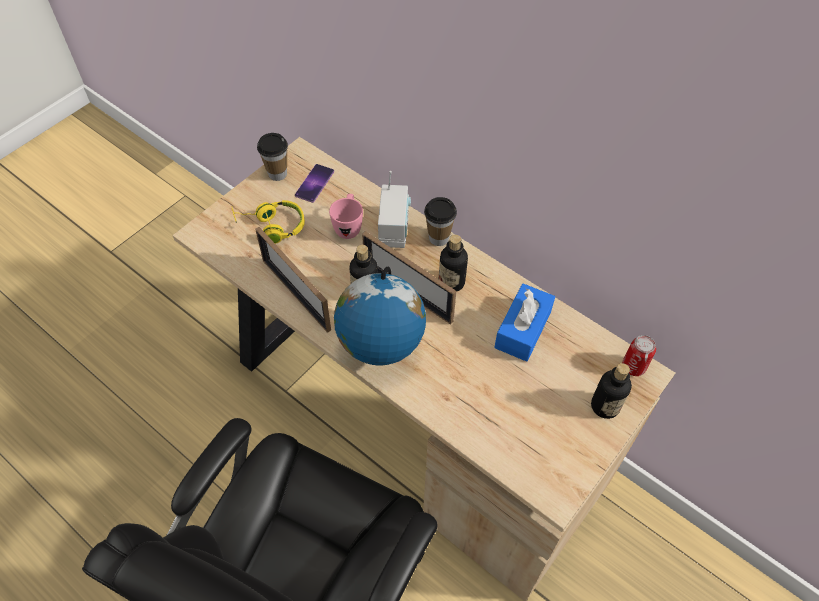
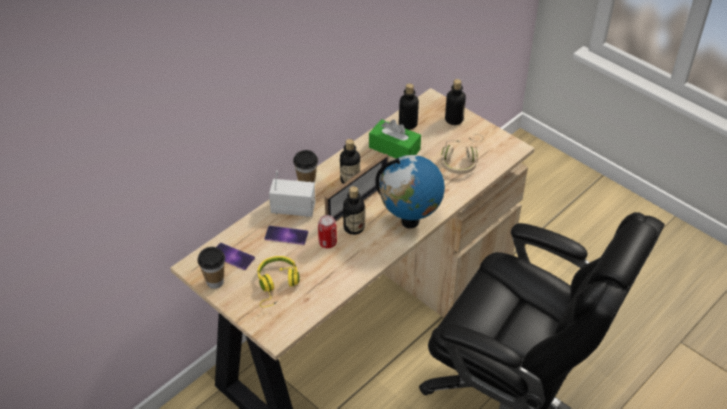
camera: 85 degrees left, 10 degrees down
picture frame [255,227,331,333] -> none
pink mug [329,194,363,239] -> phone [265,226,308,245]
blue tissue box [494,284,555,362] -> green tissue box [369,119,421,158]
can [622,335,656,376] -> can moved to [318,215,337,248]
none -> bottle [399,83,419,130]
none -> beige headphones [441,134,483,174]

